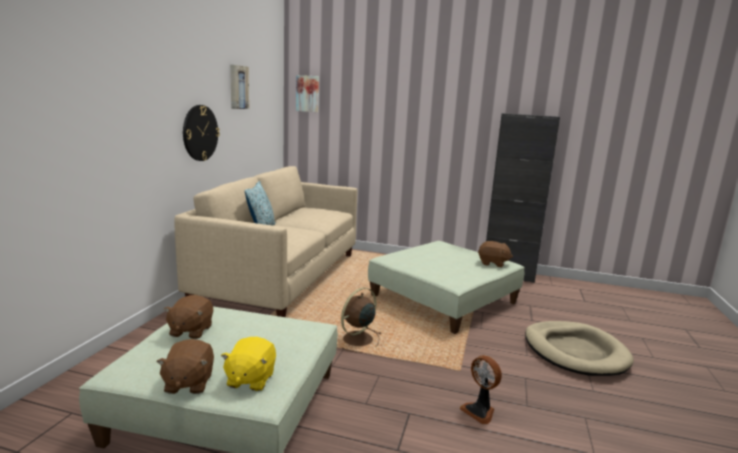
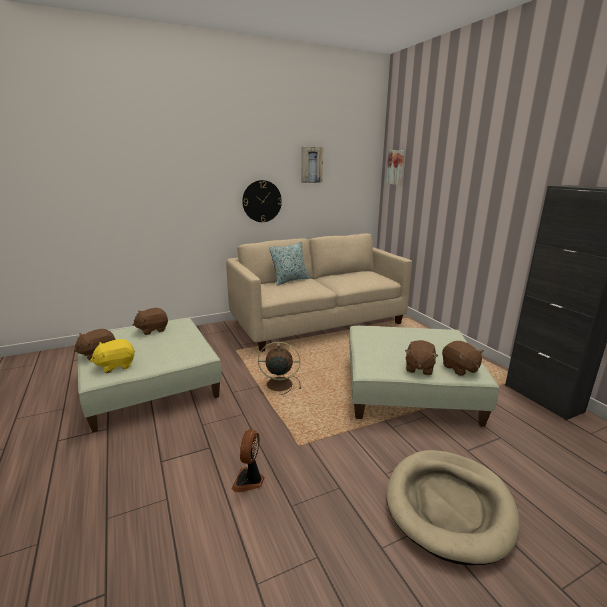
camera: 50 degrees right, 5 degrees up
none -> brown plush toy [405,340,438,375]

